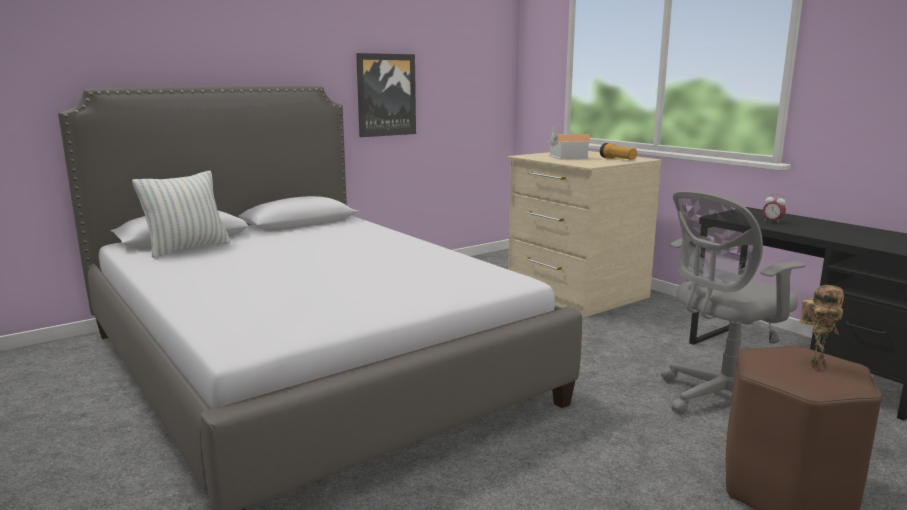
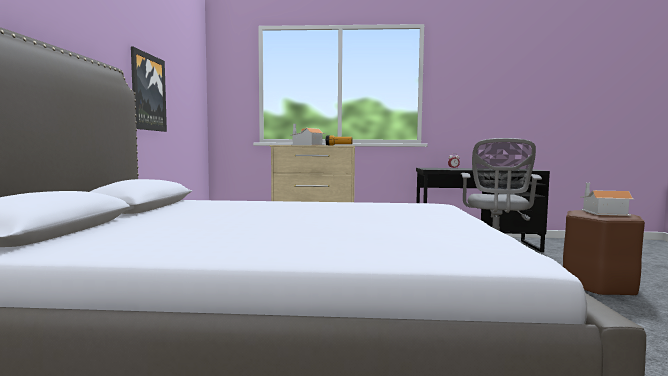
camera: 50 degrees left, 10 degrees down
pillow [132,171,230,258] -> none
toy robot [800,285,844,370] -> toy house [581,183,634,216]

